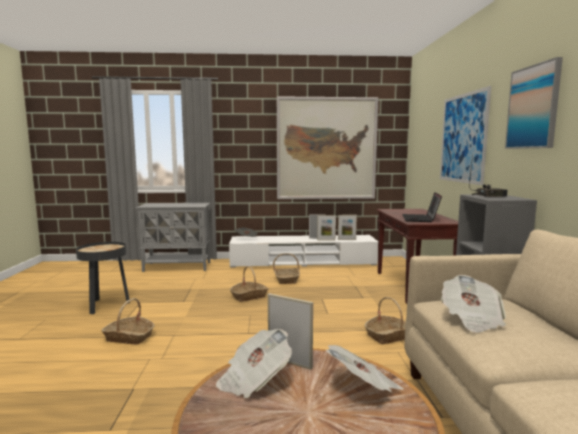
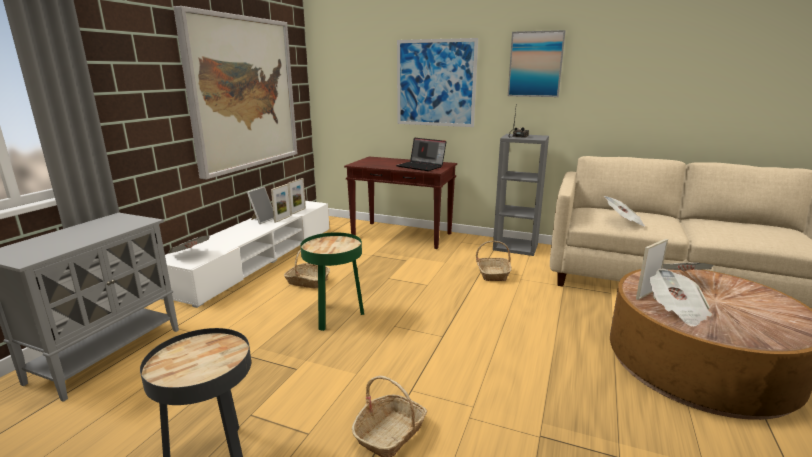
camera: 65 degrees left, 10 degrees up
basket [230,266,269,302] -> green side table [300,232,364,331]

